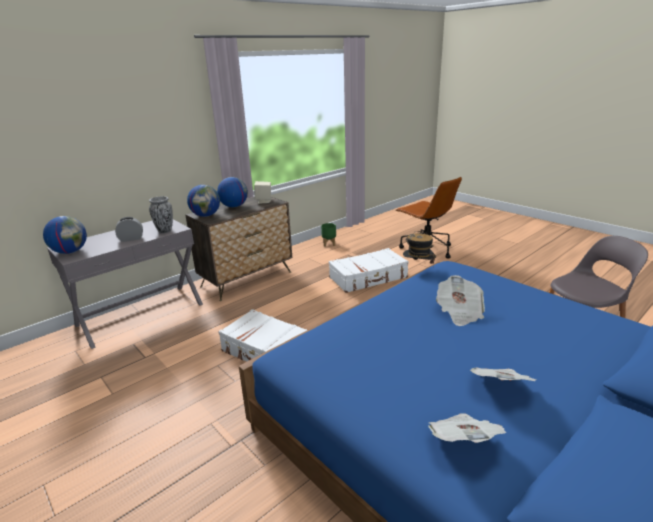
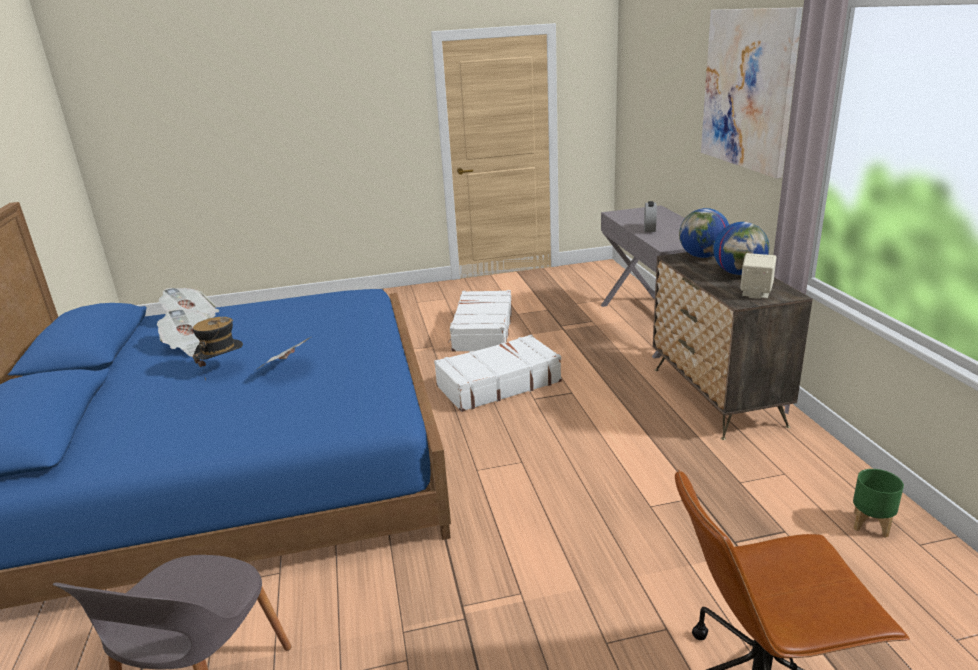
camera: 120 degrees right, 0 degrees up
globe [43,216,87,254] -> none
vase [149,196,173,233] -> none
white suitcase [329,248,409,293] -> white suitcase moved to [448,290,512,352]
hat [403,230,436,268] -> hat moved to [193,317,243,380]
none -> picture [701,7,803,179]

